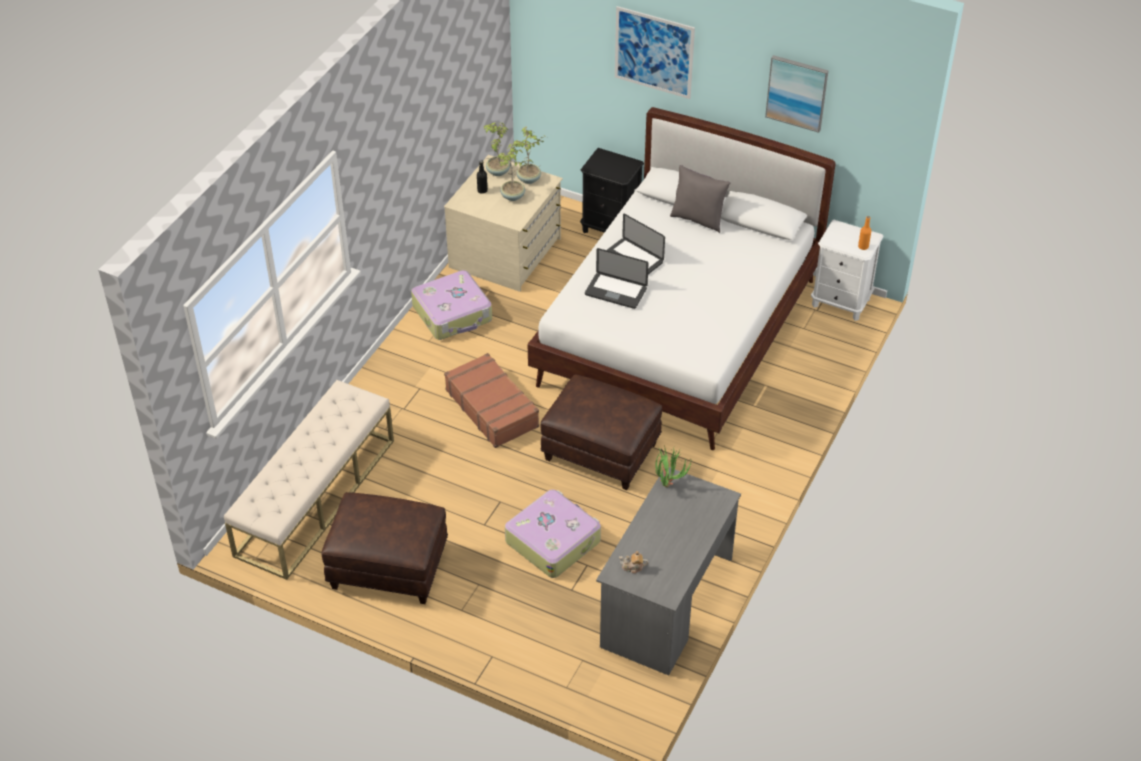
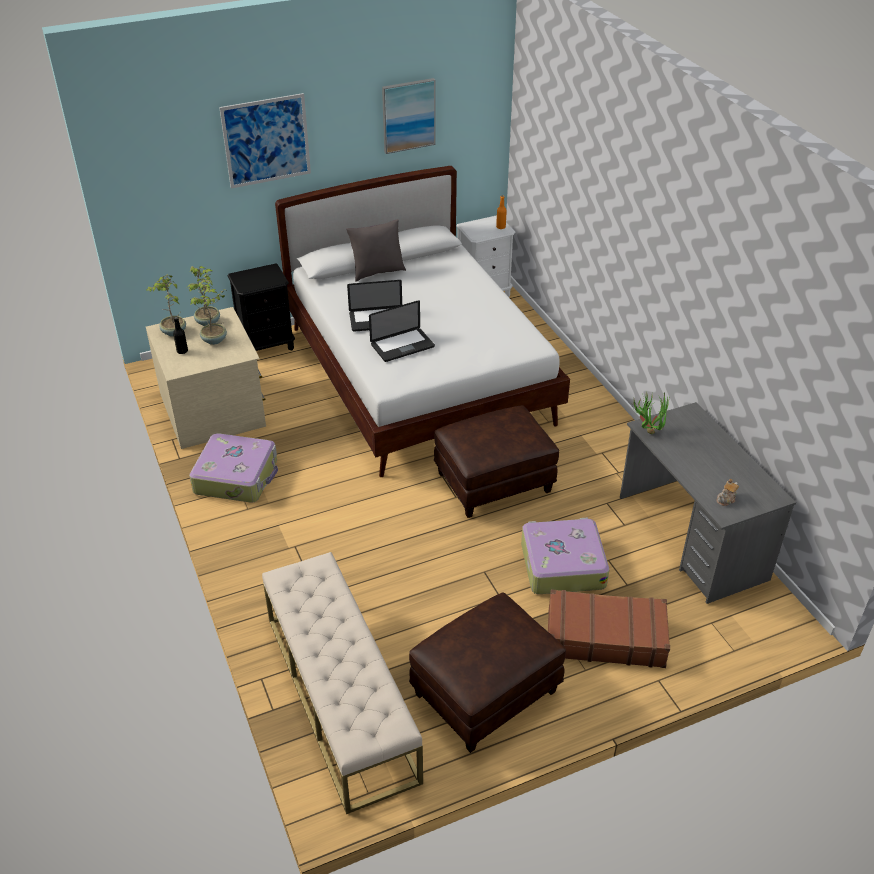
camera: 50 degrees left, 5 degrees down
brown suitcase [444,353,539,448] -> brown suitcase moved to [548,589,670,668]

